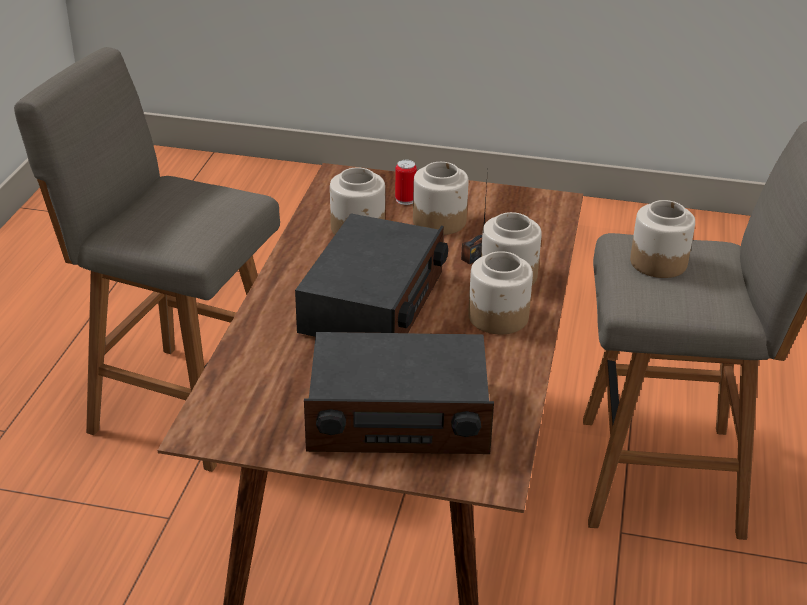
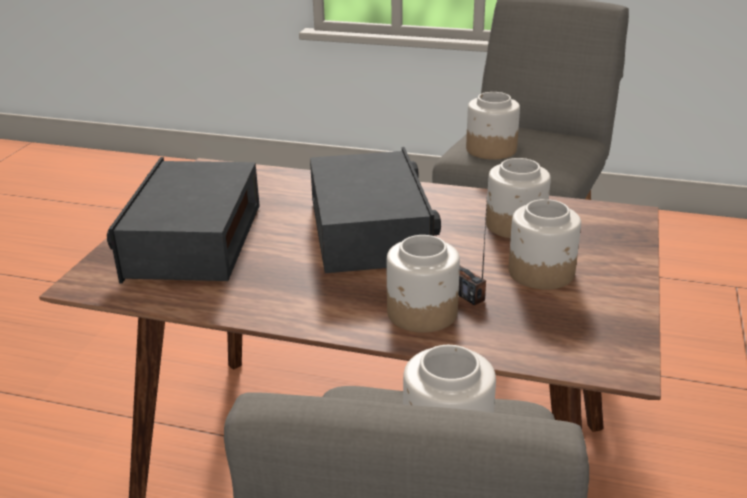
camera: 95 degrees right, 5 degrees down
radio [295,213,448,337] -> radio turned 120 degrees counterclockwise [310,147,441,273]
can [395,160,417,205] -> none
jar [468,251,533,334] -> jar moved to [466,92,520,160]

